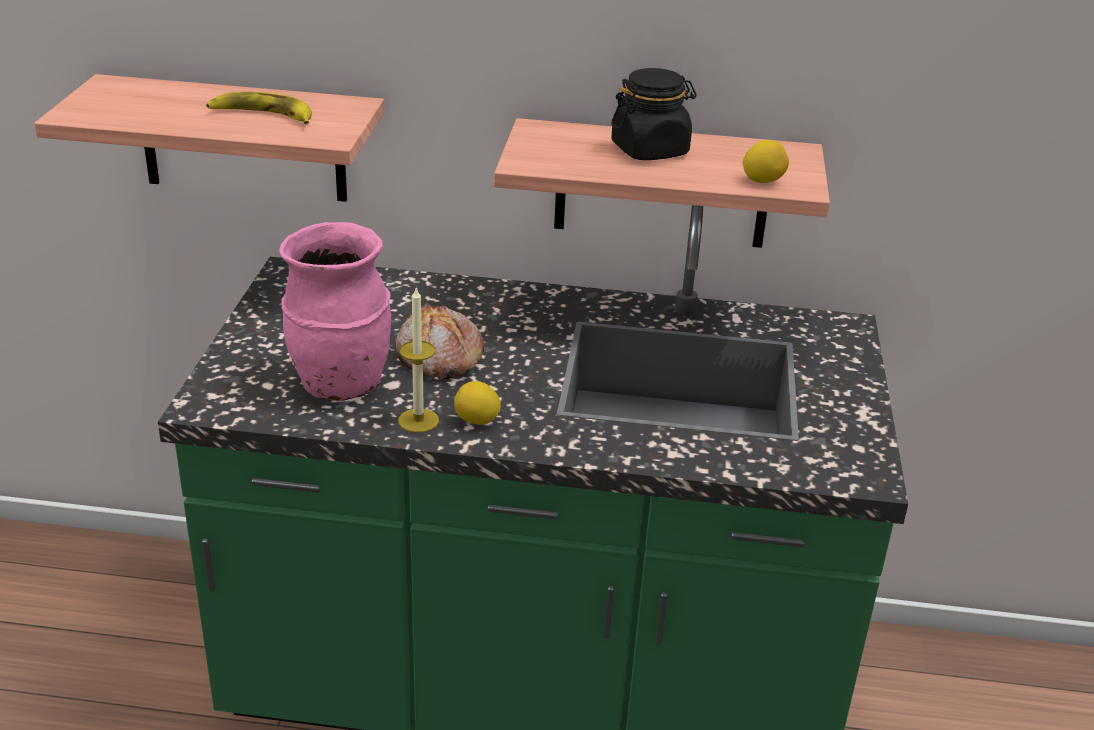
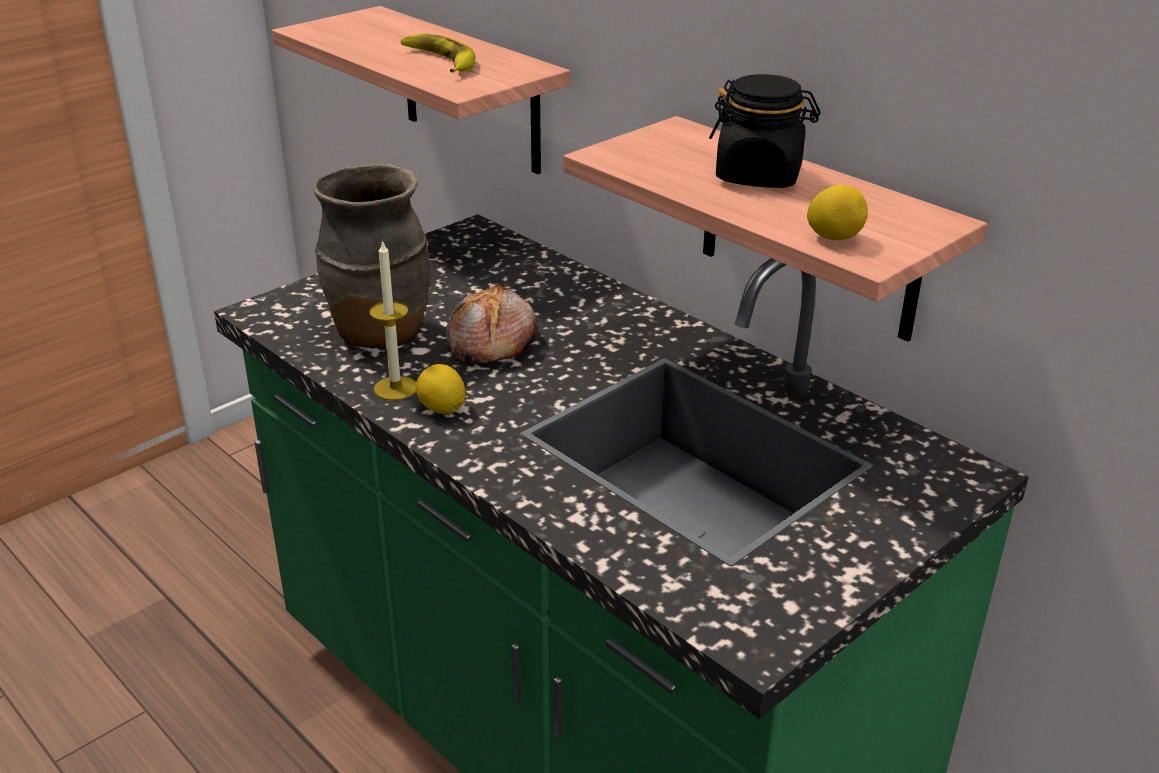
camera: 40 degrees right, 0 degrees up
pink vase [279,222,391,401] -> brown vase [314,164,430,348]

